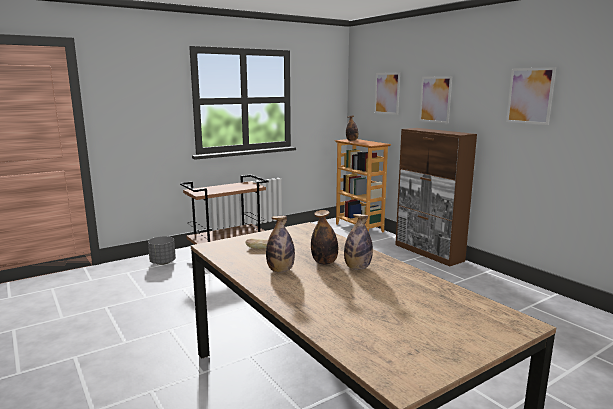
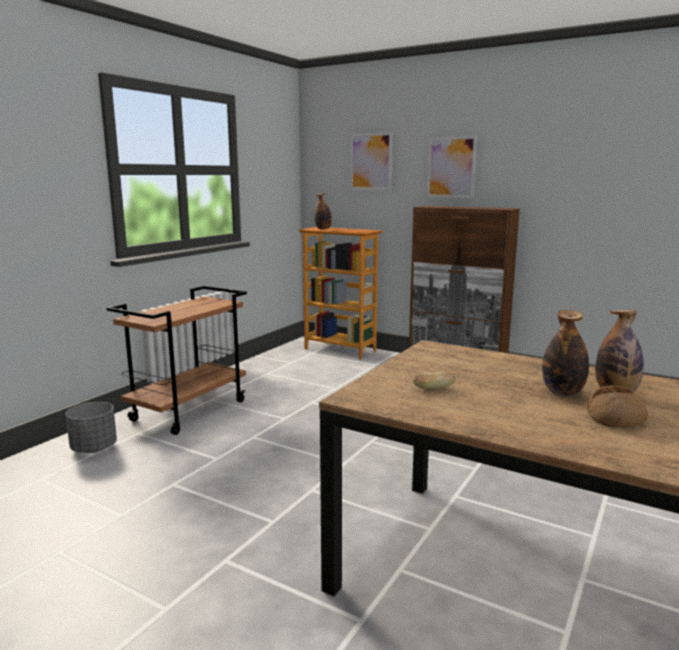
camera: 25 degrees left, 0 degrees up
bottle [266,216,295,272] -> none
picture [506,67,556,125] -> none
none -> bread [588,385,648,428]

